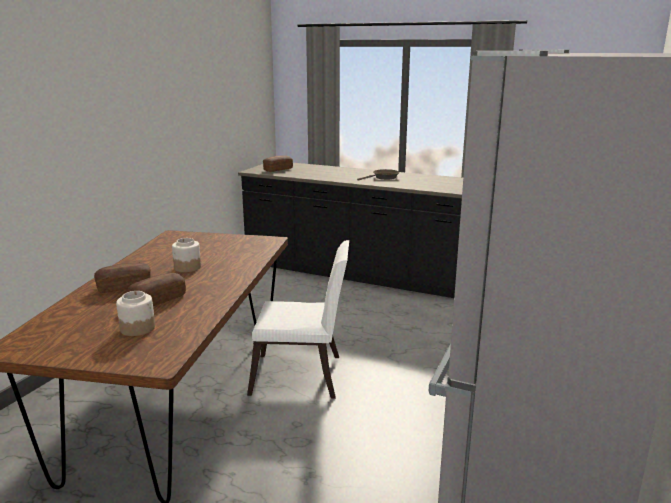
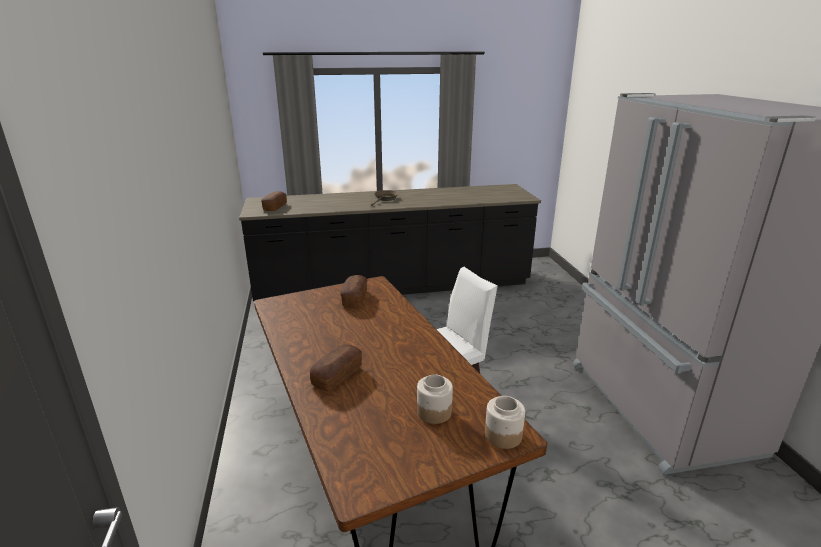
camera: 35 degrees left, 5 degrees up
bread [128,273,186,306] -> bread moved to [340,275,367,307]
jar [172,238,201,272] -> jar moved to [485,396,525,449]

